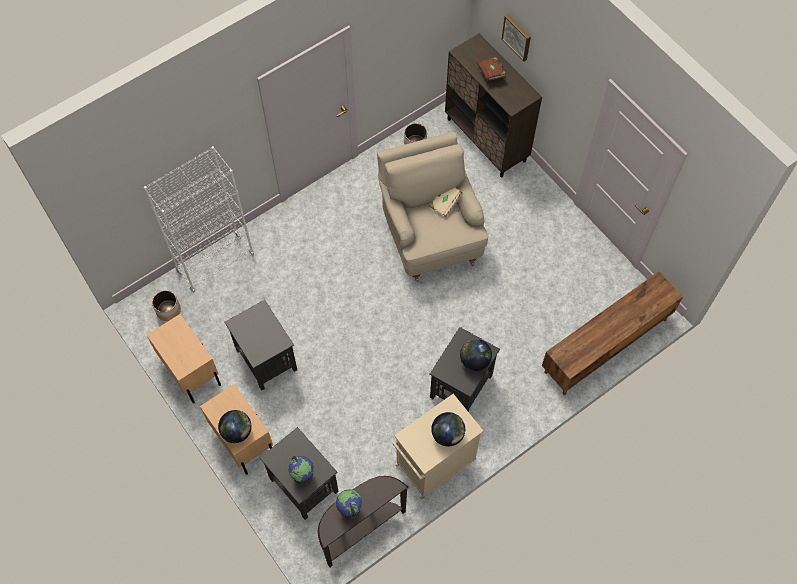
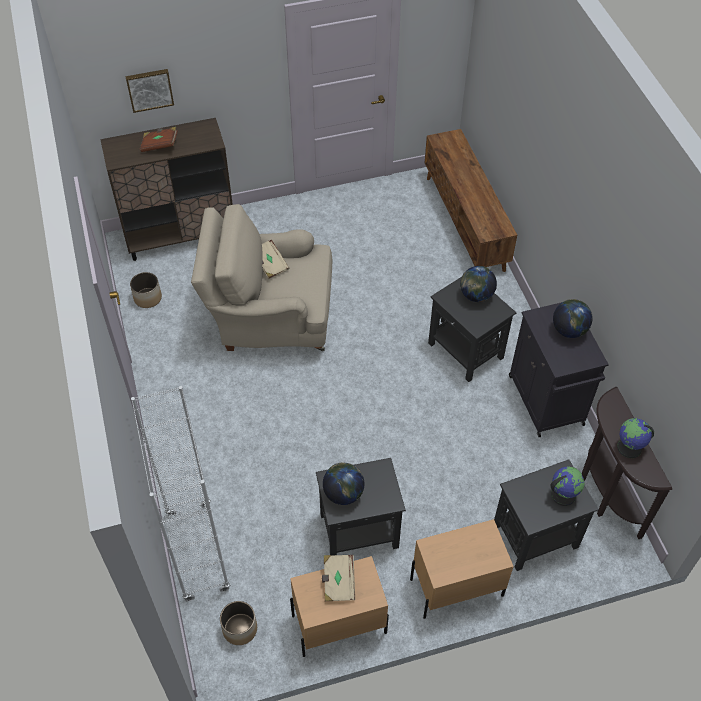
camera: 70 degrees left, 10 degrees down
globe [218,410,252,443] -> globe moved to [323,463,365,505]
beige cabinet [393,394,484,499] -> black cabinet [509,302,609,437]
none -> beige book [322,555,355,601]

